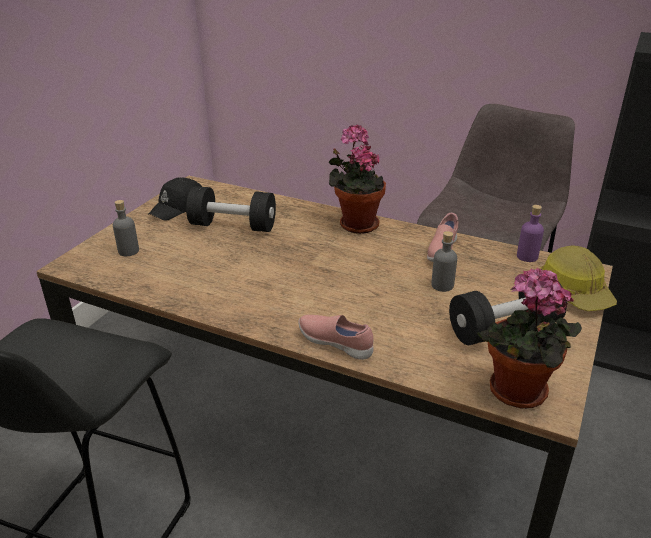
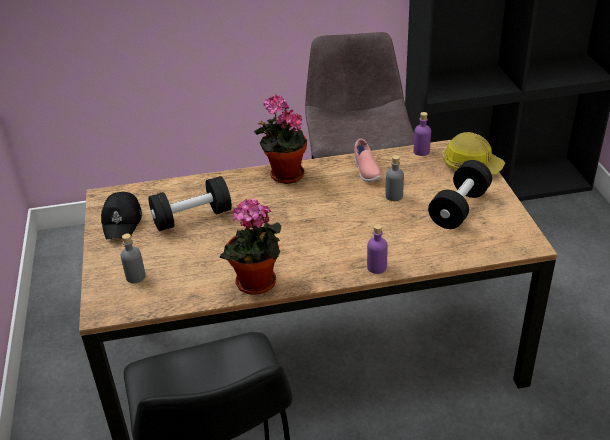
camera: 35 degrees left, 5 degrees up
pink shoe [298,315,374,360] -> purple bottle [367,224,388,274]
potted plant [477,268,582,409] -> potted plant moved to [219,198,281,295]

